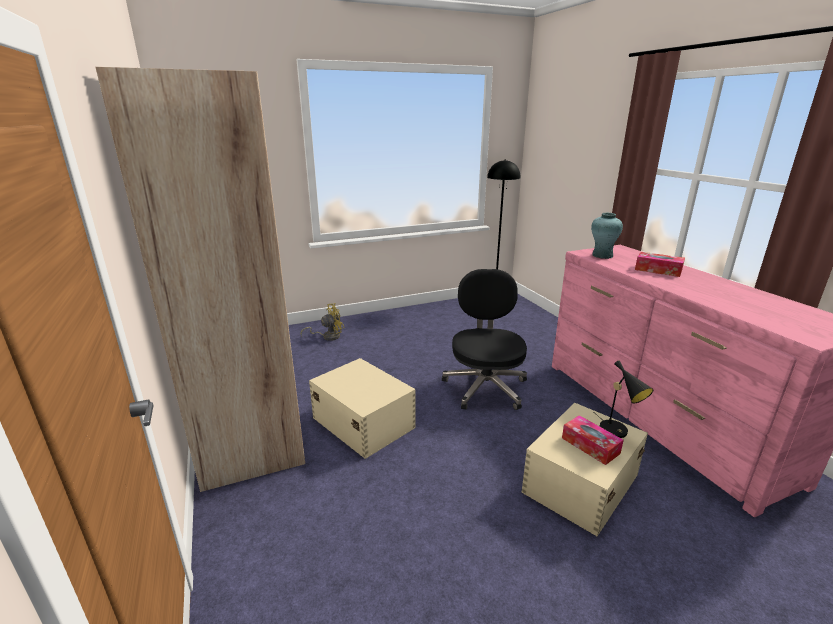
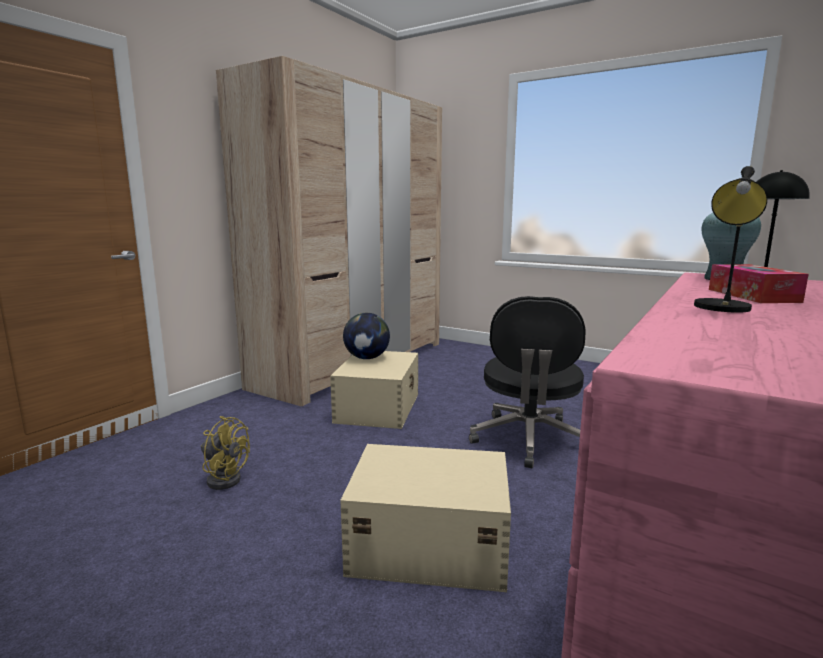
camera: 55 degrees right, 10 degrees down
yellow fan [301,303,345,341] -> yellow fan moved to [201,416,250,490]
black office chair [442,269,527,410] -> black office chair turned 135 degrees clockwise [469,296,586,469]
tissue box [562,415,624,465] -> none
black table lamp [595,361,654,438] -> black table lamp moved to [694,166,767,313]
none -> globe [343,313,390,359]

